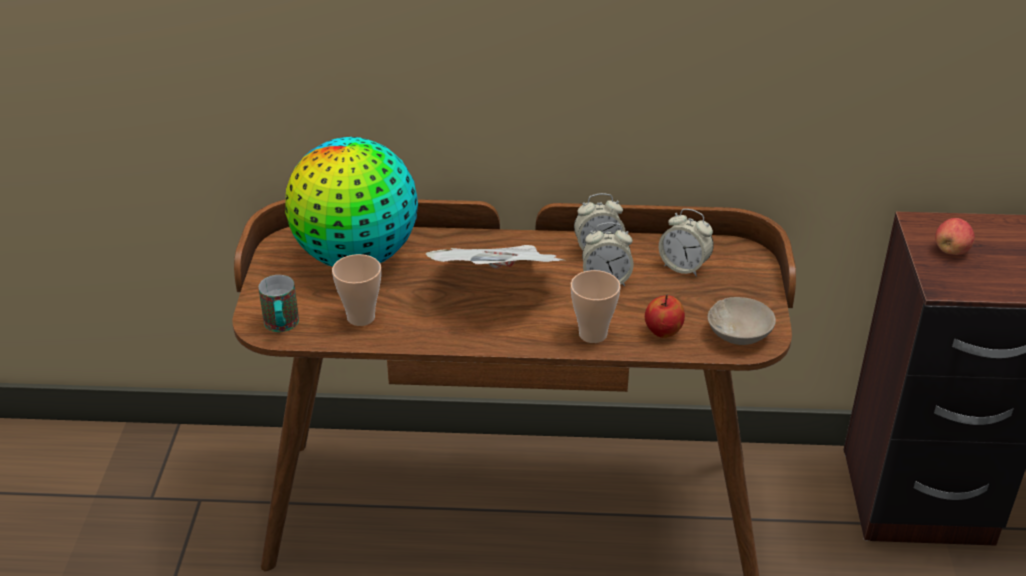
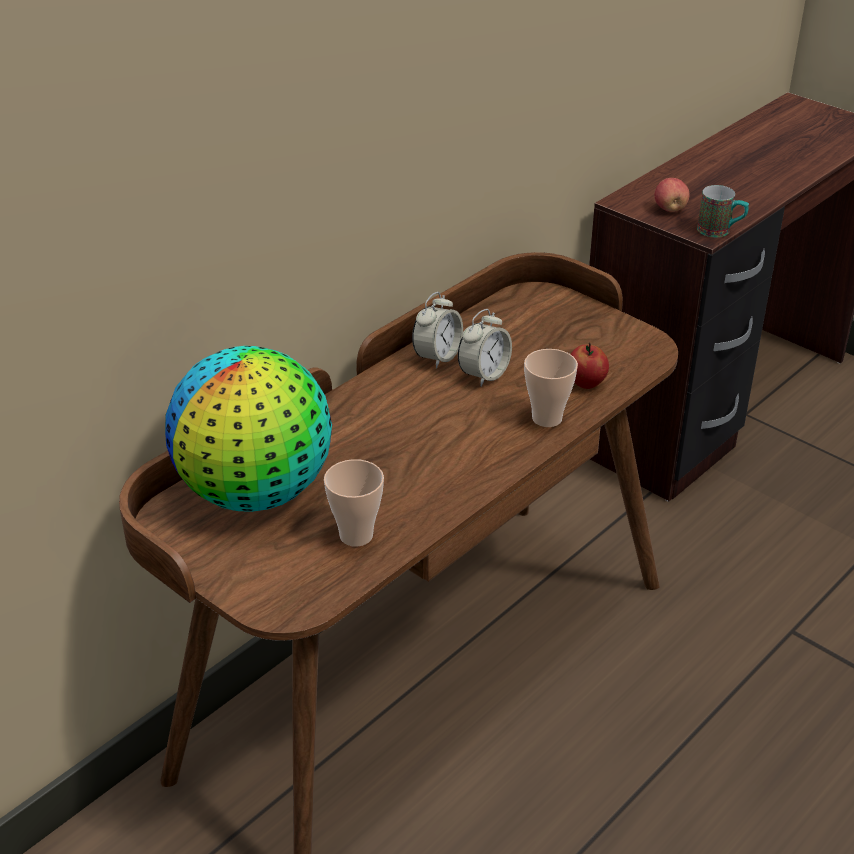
camera: 50 degrees left, 0 degrees up
mug [259,275,299,332] -> mug moved to [697,185,749,237]
newspaper [426,245,563,269] -> none
alarm clock [659,209,714,277] -> none
beige bowl [708,297,776,345] -> none

